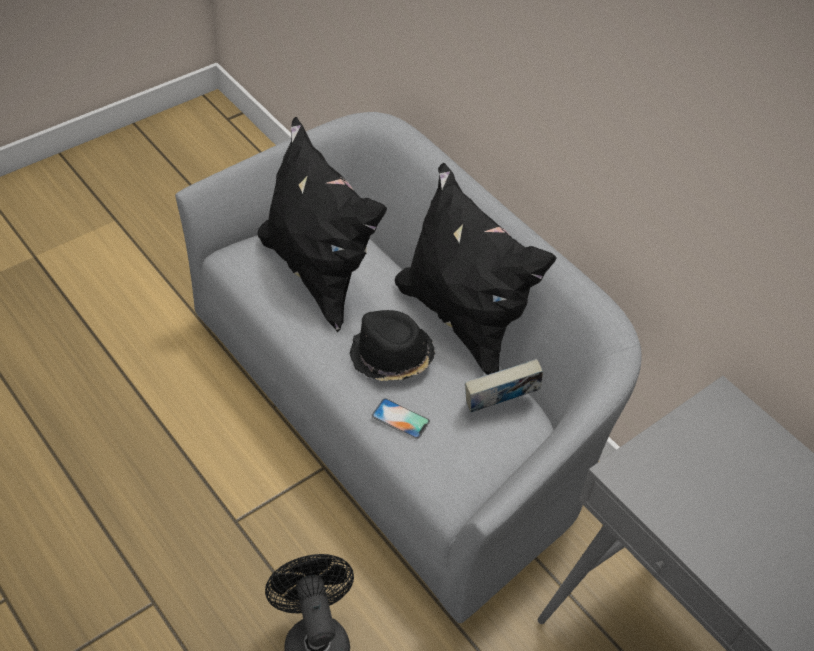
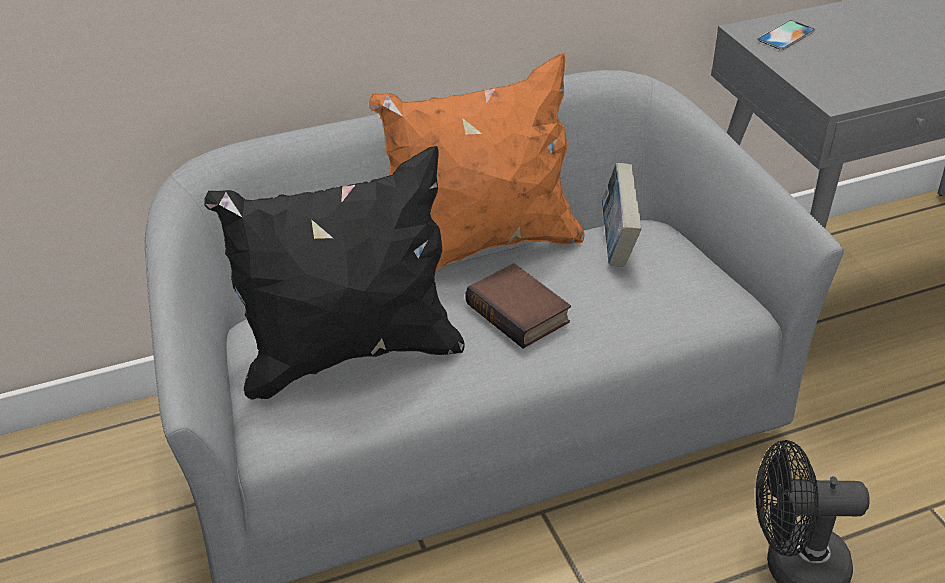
camera: 70 degrees left, 10 degrees down
black hat [349,310,435,381] -> book [465,263,571,348]
phone [372,398,430,439] -> phone moved to [757,20,815,50]
black pillow [395,163,557,375] -> orange pillow [369,54,585,271]

